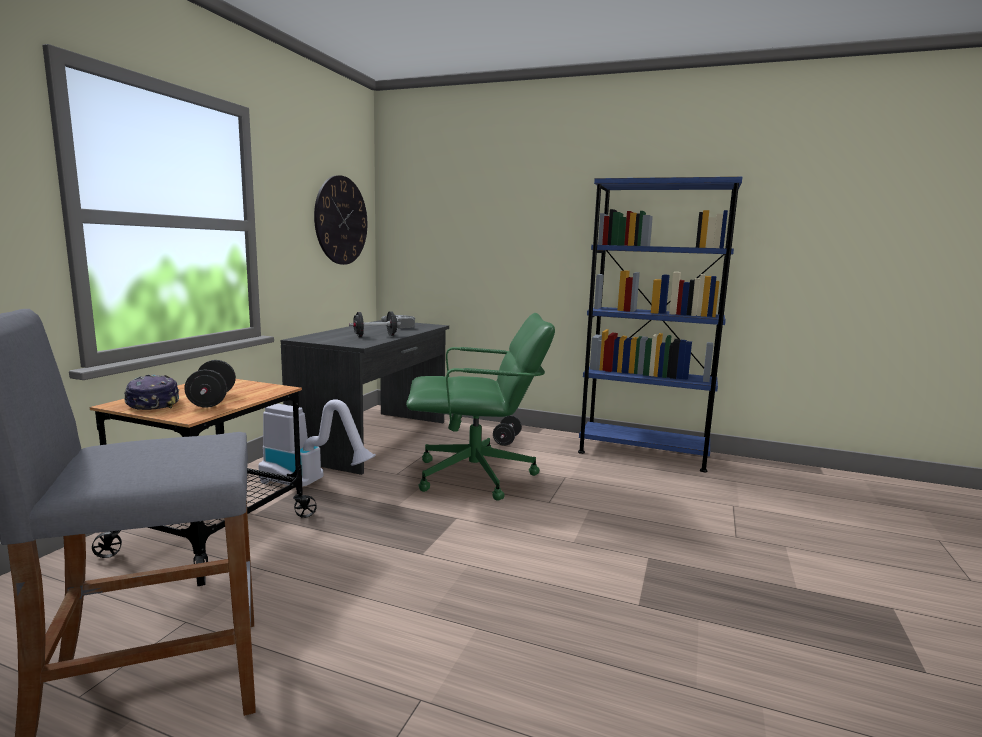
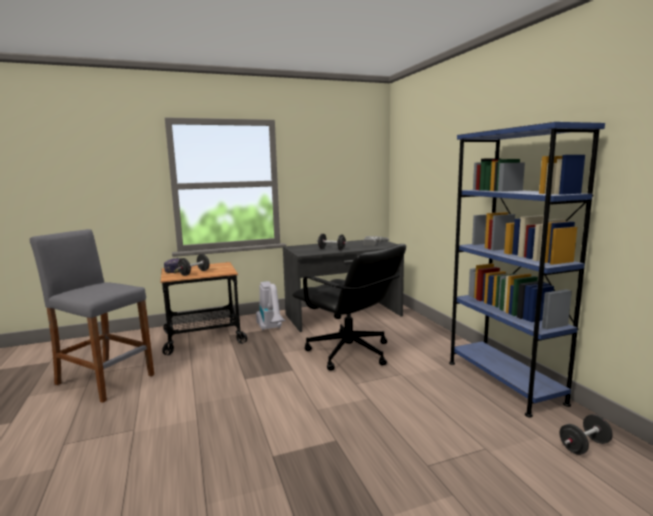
camera: 50 degrees right, 0 degrees up
wall clock [314,175,367,265] -> none
green office chair [406,313,555,501] -> black office chair [292,244,406,370]
black dumbbell [493,415,522,446] -> black dumbbell moved to [560,414,613,455]

